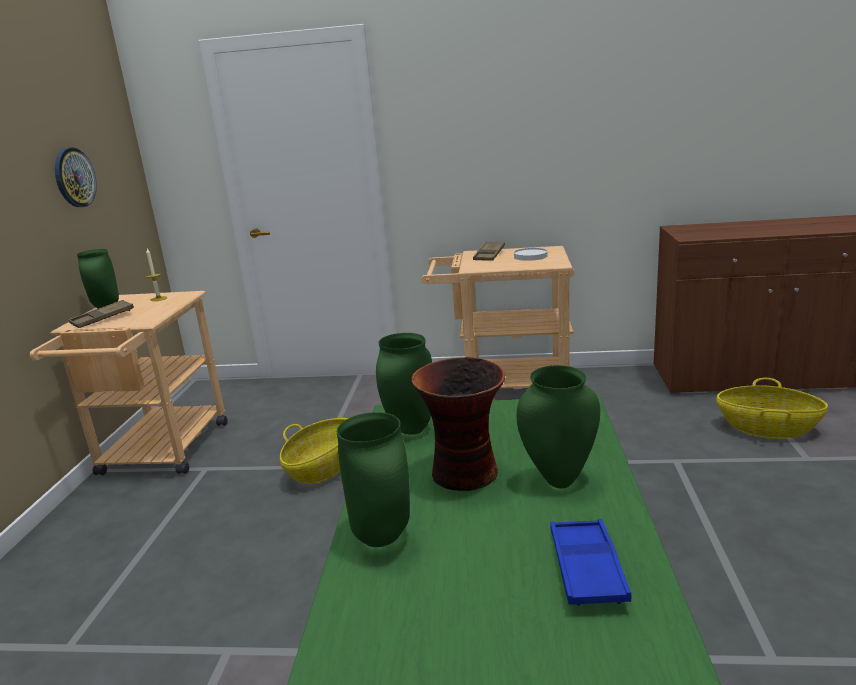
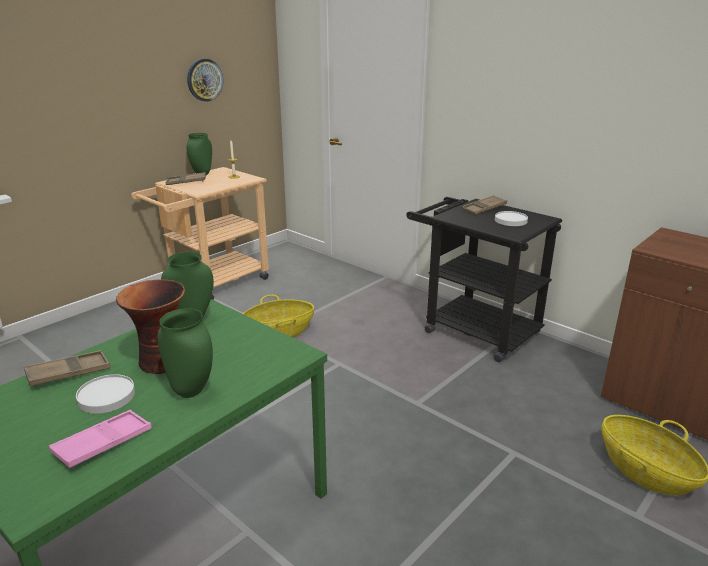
camera: 35 degrees right, 5 degrees up
green vase [337,412,410,547] -> brown tray [24,350,110,387]
beige cart [421,246,575,389] -> black cart [406,197,562,362]
blue tray [550,519,631,606] -> pink tray [49,410,152,468]
none -> white plate [76,374,135,414]

